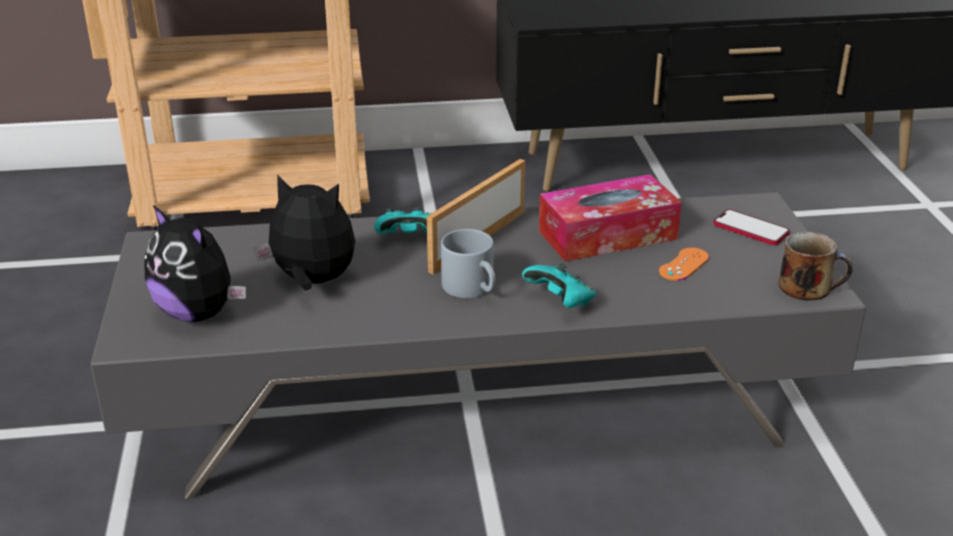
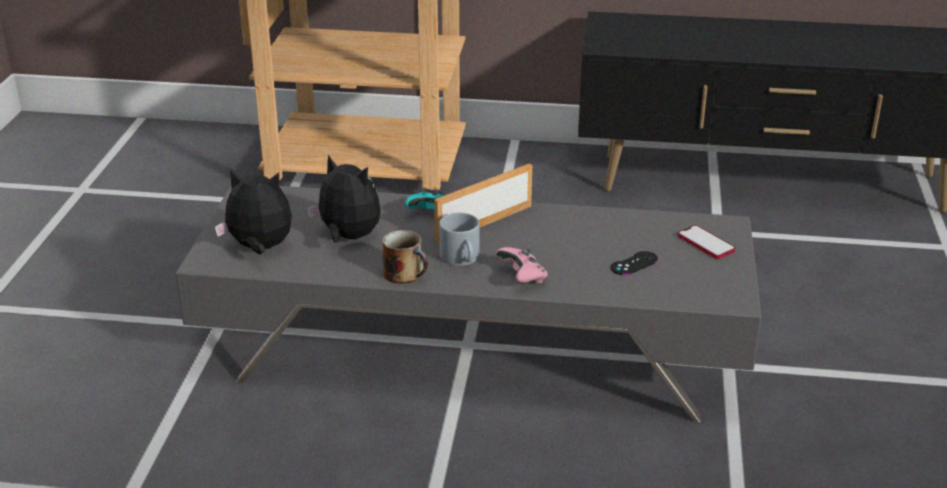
camera: 15 degrees right, 0 degrees up
plush toy [144,205,246,322] -> plush toy turned 135 degrees clockwise [215,169,292,255]
turquoise game controller [522,263,596,308] -> pink game controller [496,247,548,284]
tissue box [539,174,682,262] -> none
orange game controller [659,248,709,281] -> black game controller [611,251,658,275]
mug [778,232,853,300] -> mug moved to [382,230,429,284]

